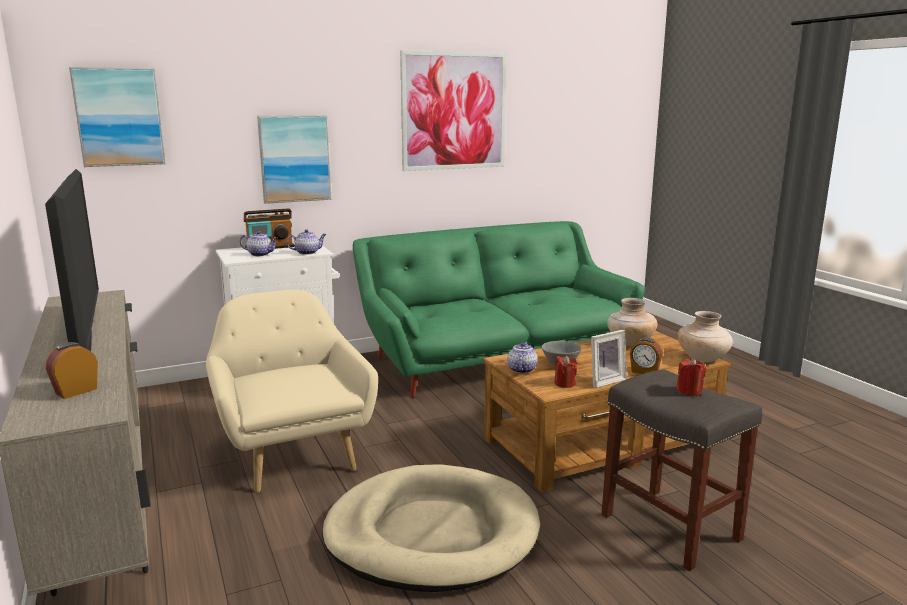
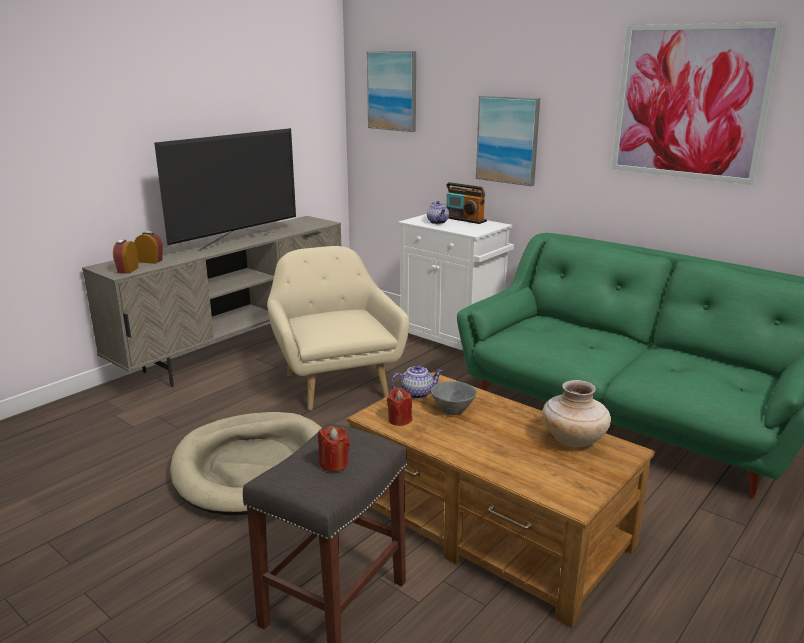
camera: 65 degrees right, 5 degrees up
beige armchair [206,290,378,493] -> beige armchair turned 60 degrees counterclockwise [267,246,409,411]
teapot [287,229,326,255] -> none
picture frame [591,330,627,388] -> none
alarm clock [630,337,663,374] -> alarm clock moved to [113,240,138,274]
beige vase [678,311,733,362] -> none

